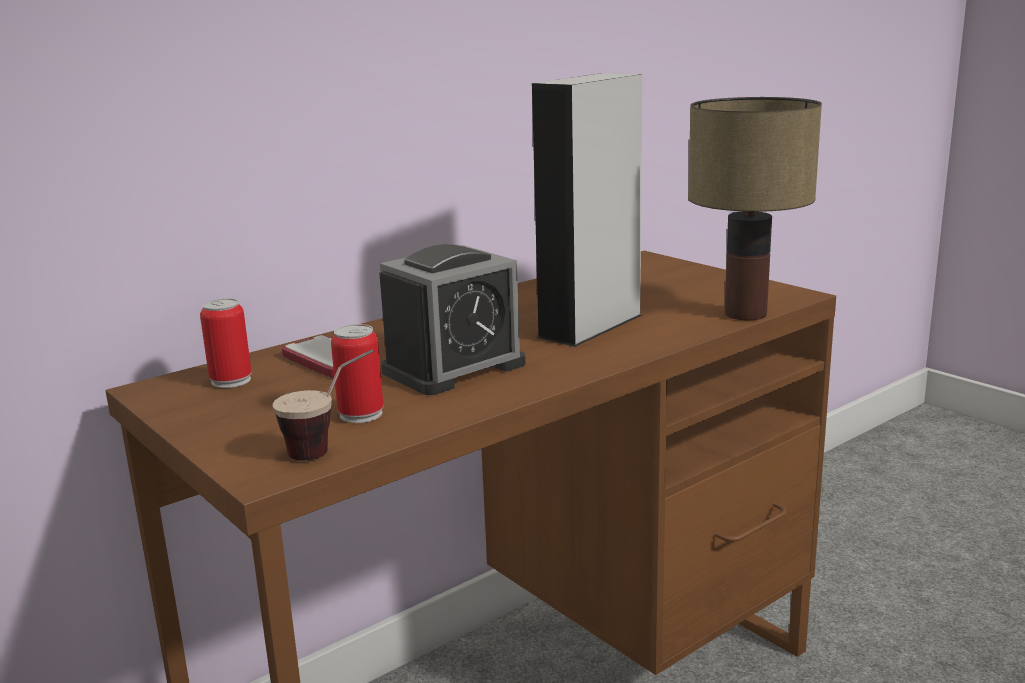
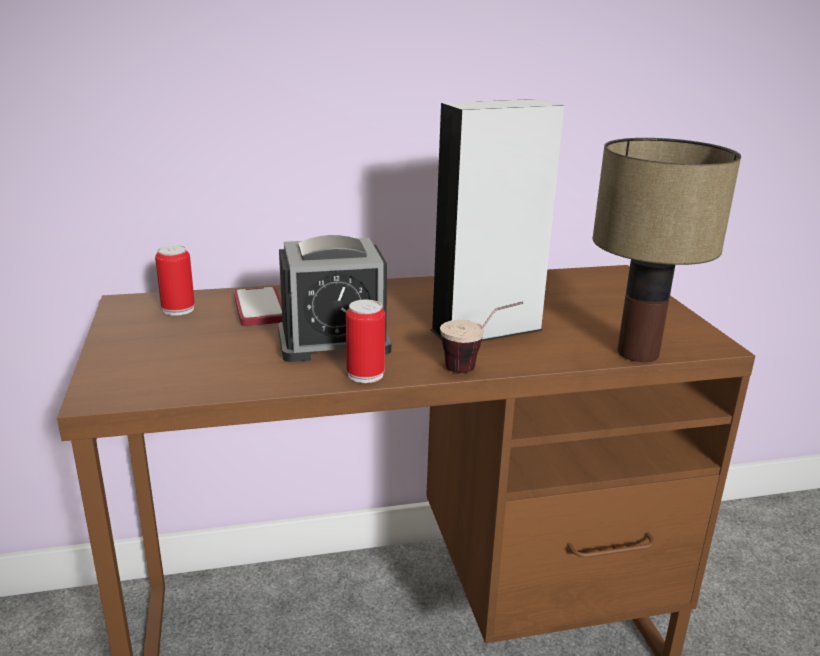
camera: 25 degrees right, 5 degrees up
cup [273,349,374,461] -> cup moved to [440,301,523,373]
can [331,324,383,423] -> can moved to [346,299,385,383]

